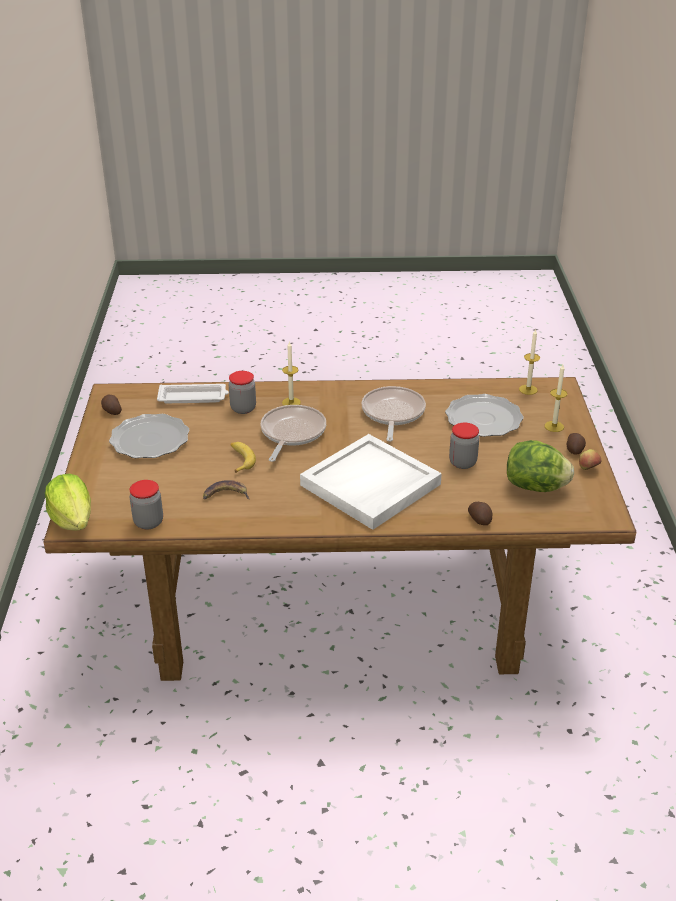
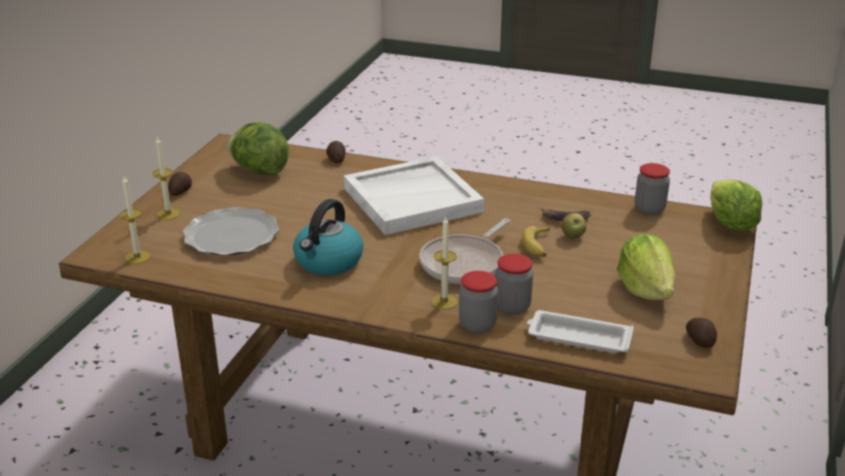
camera: 160 degrees left, 5 degrees down
plate [109,414,189,458] -> lettuce [617,234,676,300]
frying pan [362,386,426,441] -> kettle [293,199,364,275]
jar [449,423,479,469] -> jar moved to [459,271,498,333]
apple [579,449,601,470] -> apple moved to [561,213,586,239]

